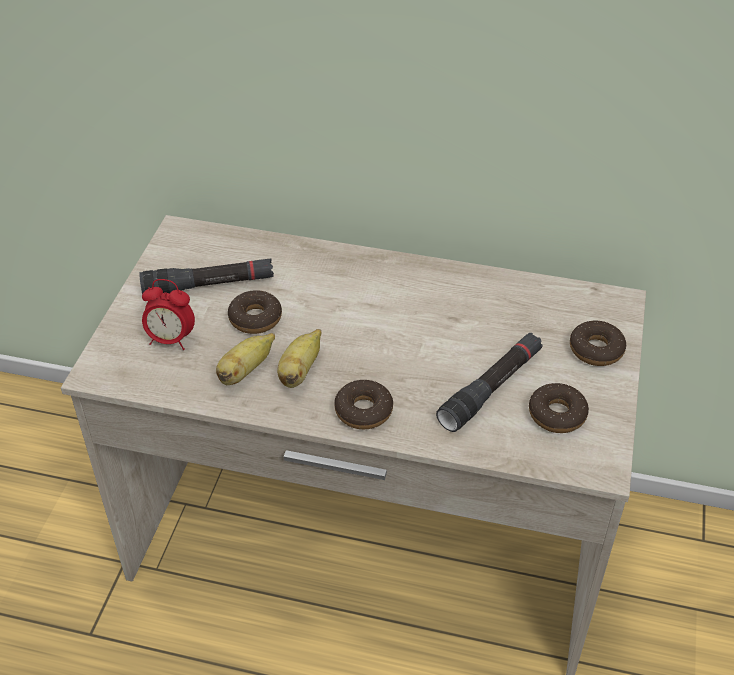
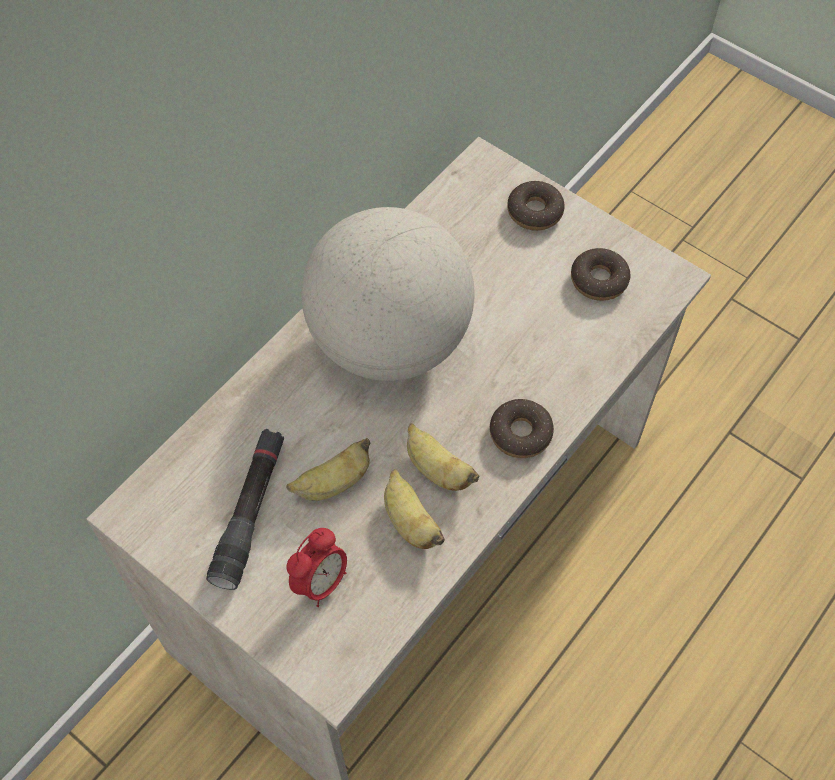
camera: 65 degrees left, 15 degrees up
donut [228,290,282,334] -> banana [286,438,370,501]
black flashlight [436,333,543,432] -> none
none -> globe [301,207,475,381]

